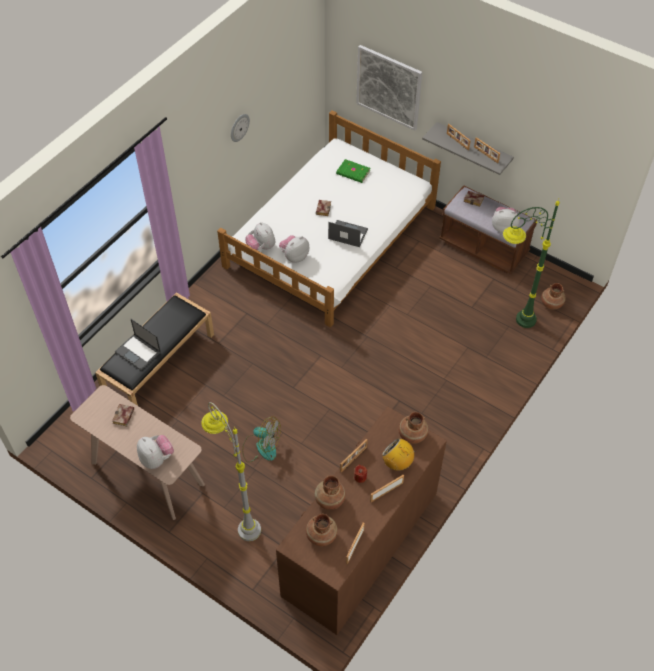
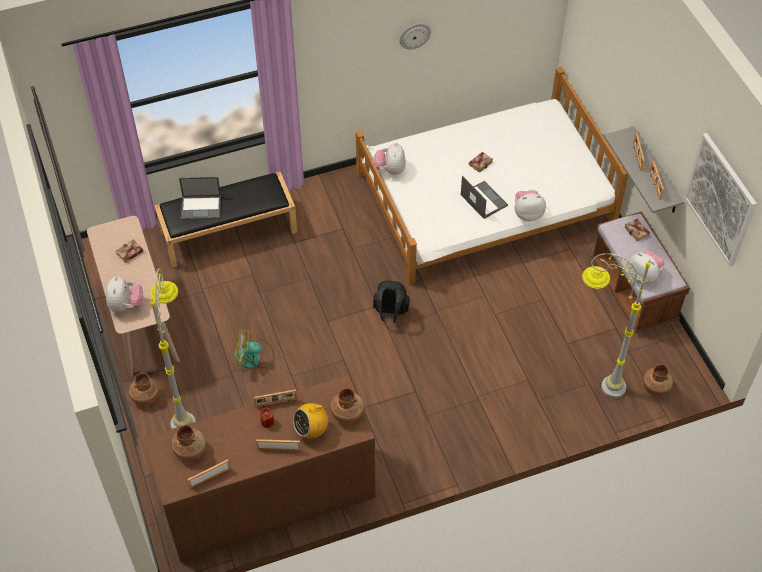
camera: 35 degrees right, 0 degrees up
laptop [115,319,161,370] -> laptop turned 75 degrees counterclockwise [179,177,221,220]
fan [242,417,281,463] -> fan turned 120 degrees clockwise [234,327,274,369]
plush toy [279,235,309,263] -> plush toy moved to [515,190,546,222]
brown vase [315,475,345,510] -> brown vase moved to [129,373,159,406]
green book [336,159,370,183] -> none
picture [356,45,422,131] -> picture moved to [684,133,757,267]
radio [382,438,415,471] -> radio turned 105 degrees counterclockwise [293,401,328,439]
green floor lamp [503,198,560,328] -> grey floor lamp [582,253,651,398]
none -> black backpack [373,280,410,323]

